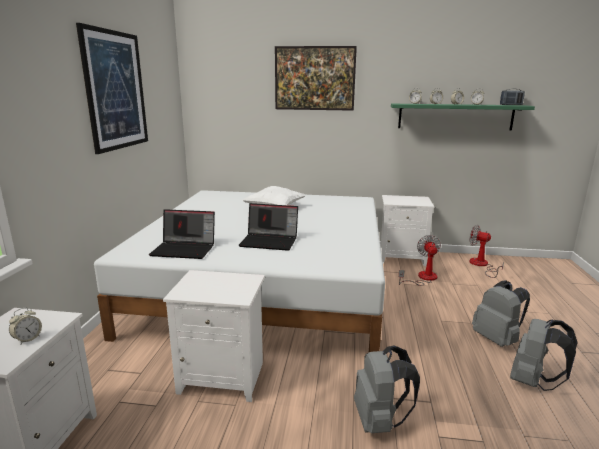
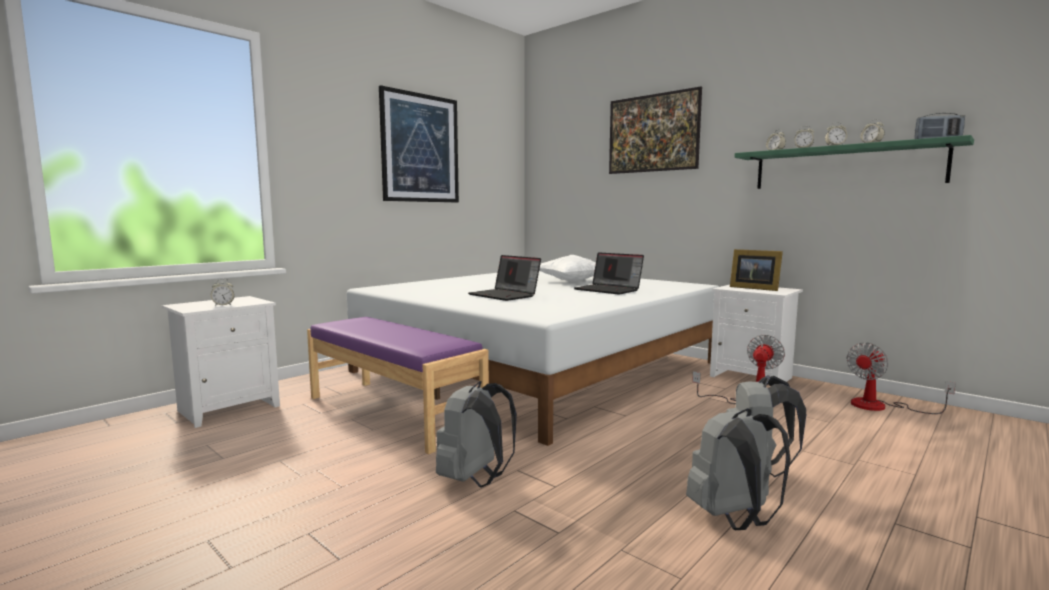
camera: 35 degrees right, 10 degrees down
laptop [149,209,215,259] -> laptop moved to [574,252,644,294]
white nightstand [163,270,265,402] -> purple bench [307,317,489,454]
fan [469,225,504,278] -> fan turned 105 degrees counterclockwise [847,342,956,414]
none -> picture frame [730,249,783,291]

